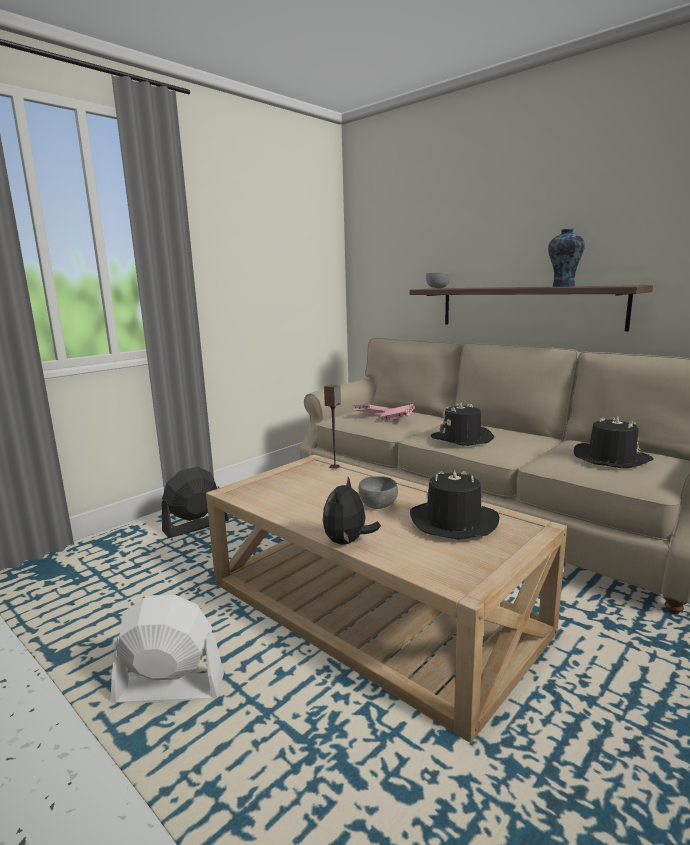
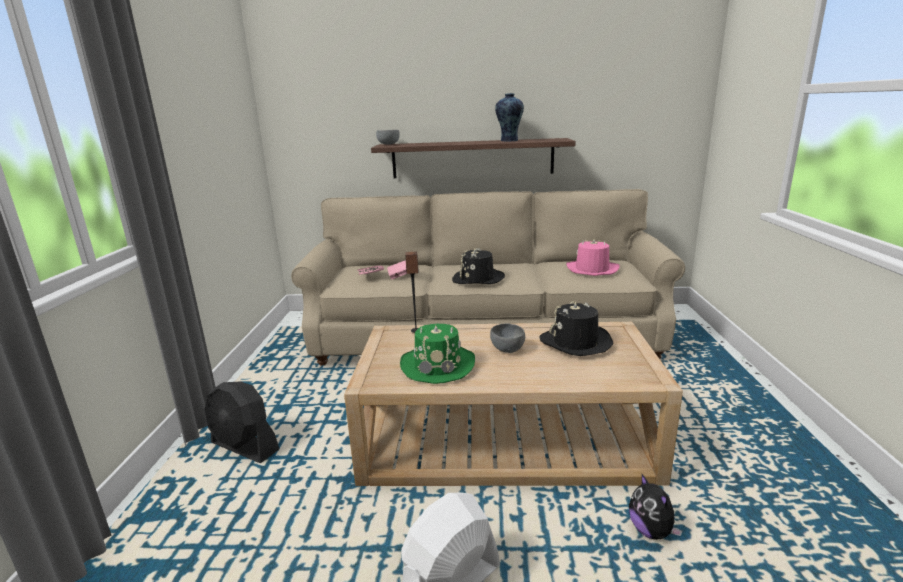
camera: 40 degrees left, 5 degrees up
black fan [162,467,229,538] -> black fan turned 75 degrees counterclockwise [204,381,279,464]
plush toy [323,477,381,545] -> plush toy moved to [629,474,682,540]
black hat [574,417,654,468] -> pink hat [566,239,620,276]
none -> green hat [400,324,475,384]

